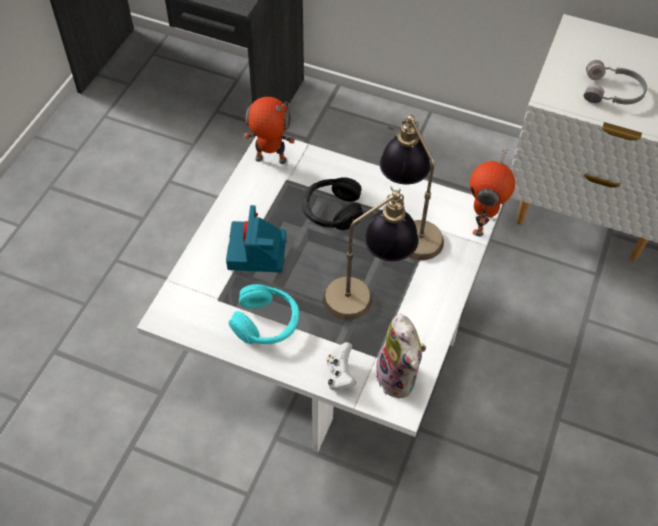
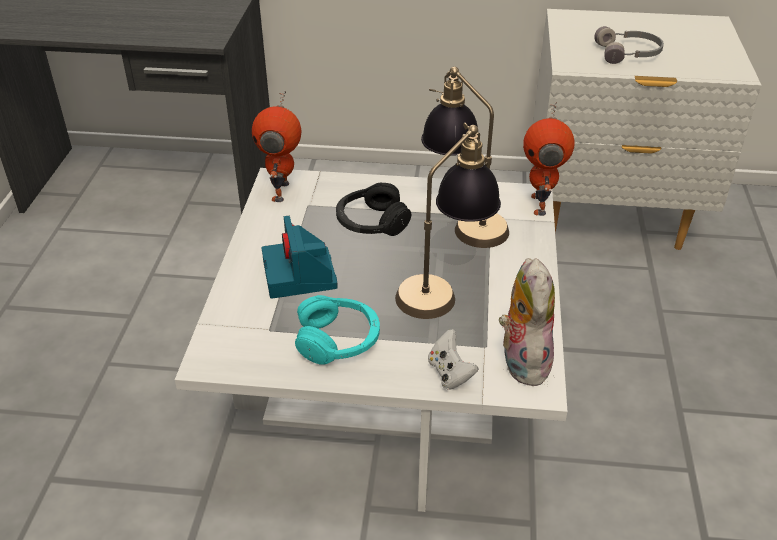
camera: 15 degrees left, 15 degrees down
toy robot [244,97,295,164] -> toy robot turned 75 degrees counterclockwise [252,91,301,202]
plush toy [376,314,426,398] -> plush toy turned 150 degrees counterclockwise [499,258,555,387]

